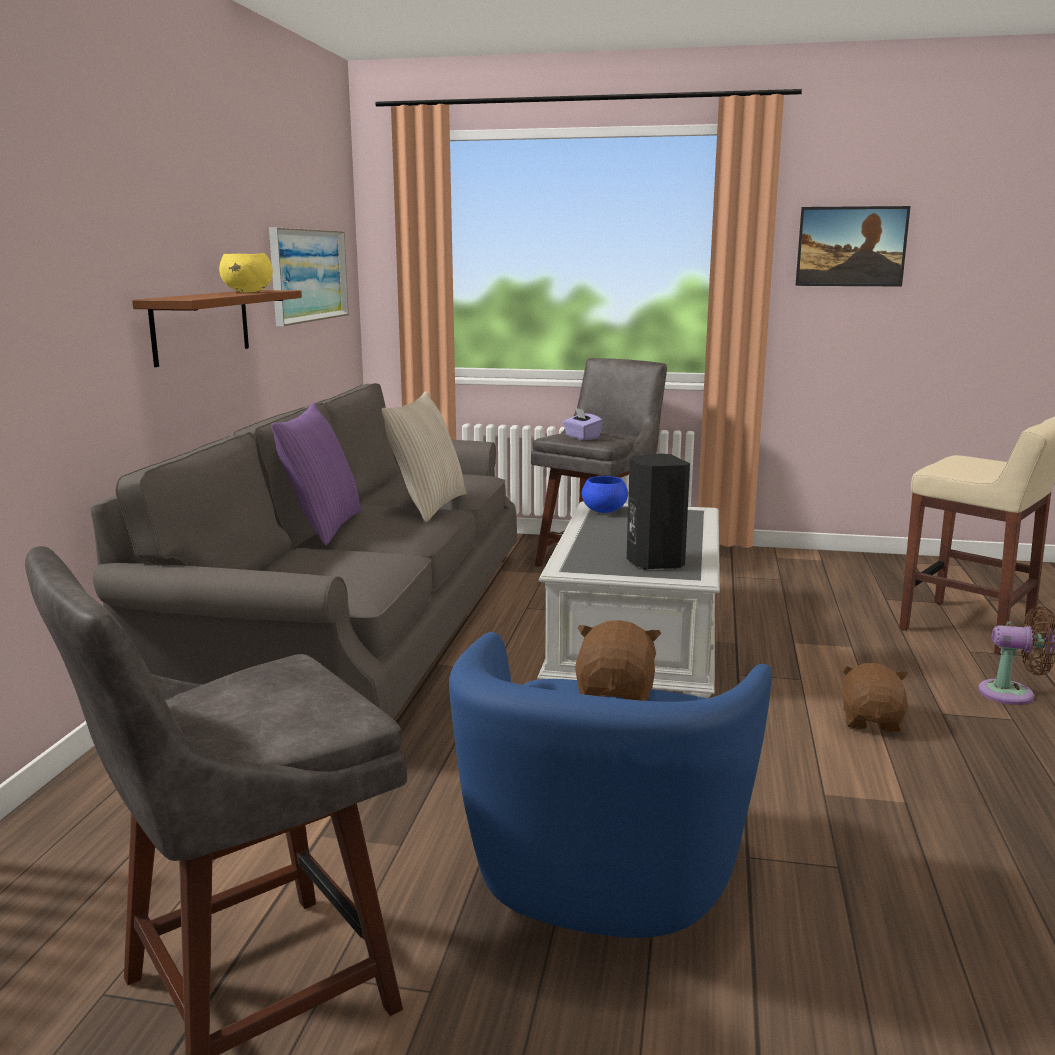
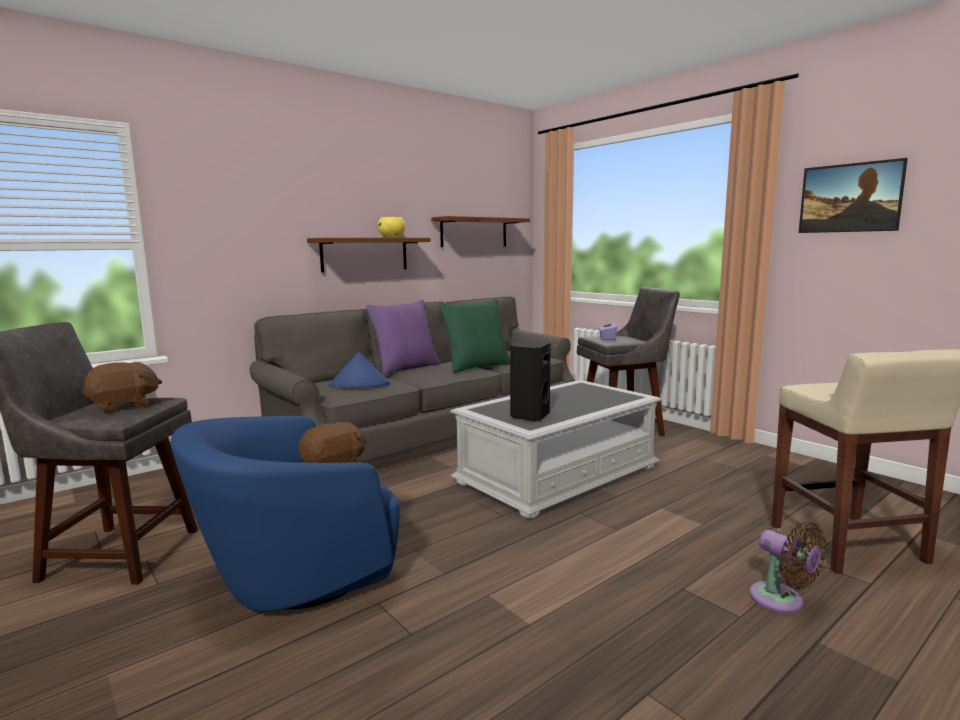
camera: 40 degrees right, 5 degrees down
picture [269,228,349,326] -> brown shelf [431,216,530,247]
beige pillow [381,391,466,522] -> green pillow [439,299,510,373]
blue bowl [582,476,628,513] -> none
brown plush toy [840,663,908,733] -> brown plush toy moved to [83,362,162,413]
none -> blue hat [328,352,390,388]

